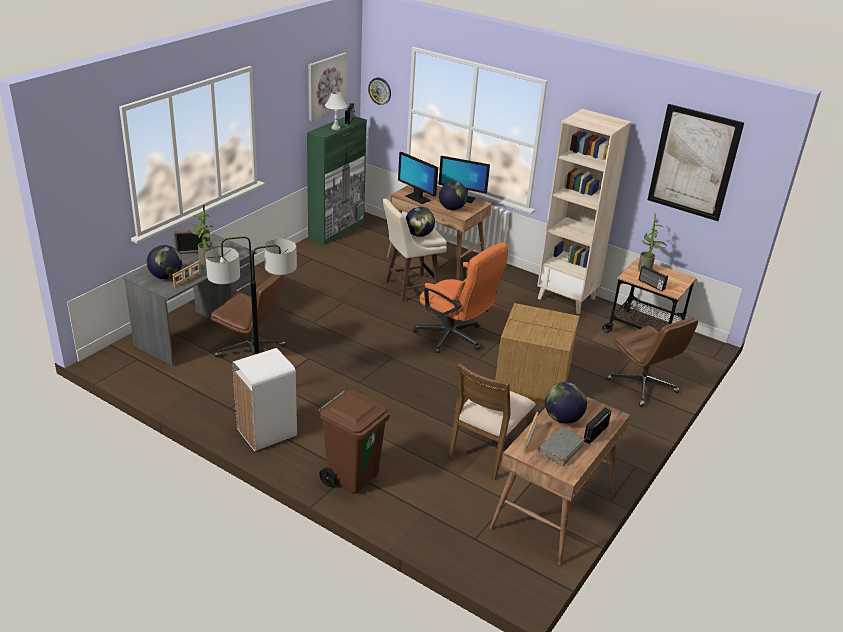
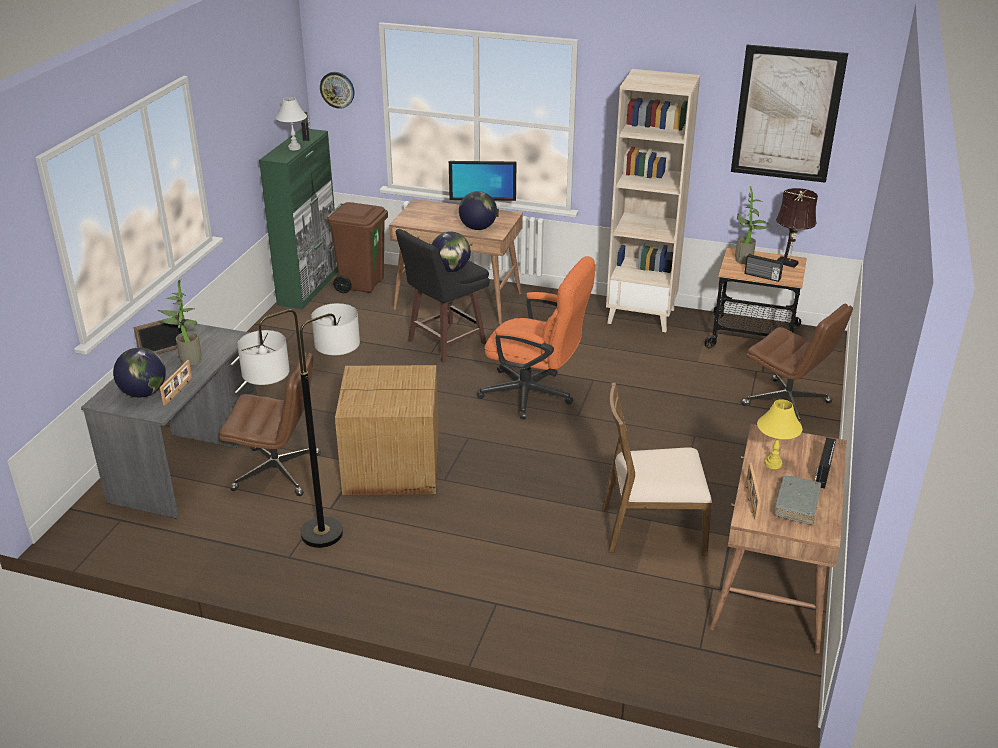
camera: 15 degrees left, 0 degrees up
white trash can [232,348,297,451] -> none
picture [308,52,347,121] -> none
brown trash can [318,390,390,494] -> brown trash can moved to [325,202,388,293]
beige stool [383,199,447,302] -> black stool [396,229,490,363]
monitor [398,152,438,204] -> none
brown chair [448,363,536,480] -> brown chair turned 75 degrees clockwise [602,383,712,555]
cardboard box [495,303,579,404] -> cardboard box moved to [335,365,439,495]
globe [545,382,587,424] -> yellow table lamp [757,399,803,469]
none -> brown table lamp [776,188,818,268]

